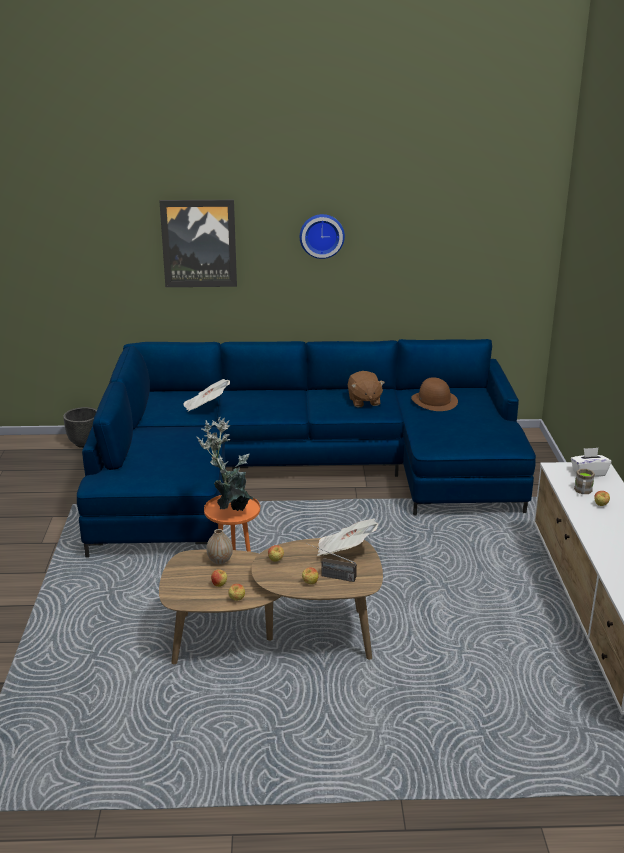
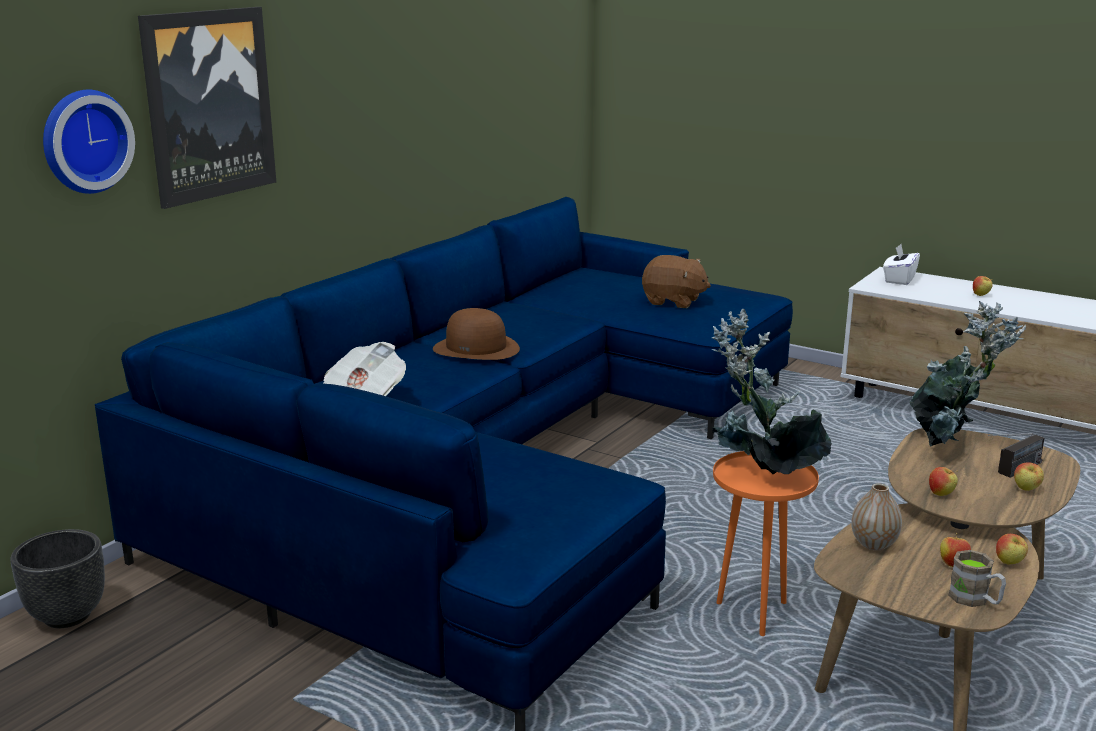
camera: 55 degrees left, 5 degrees down
wall clock [300,214,345,259] -> wall clock moved to [43,90,135,194]
newspaper [317,518,378,556] -> potted plant [909,301,1026,447]
brown plush toy [348,371,385,407] -> brown plush toy moved to [642,255,711,308]
brown hat [411,377,458,411] -> brown hat moved to [433,308,520,360]
brown mug [574,469,595,494] -> brown mug moved to [949,550,1006,607]

